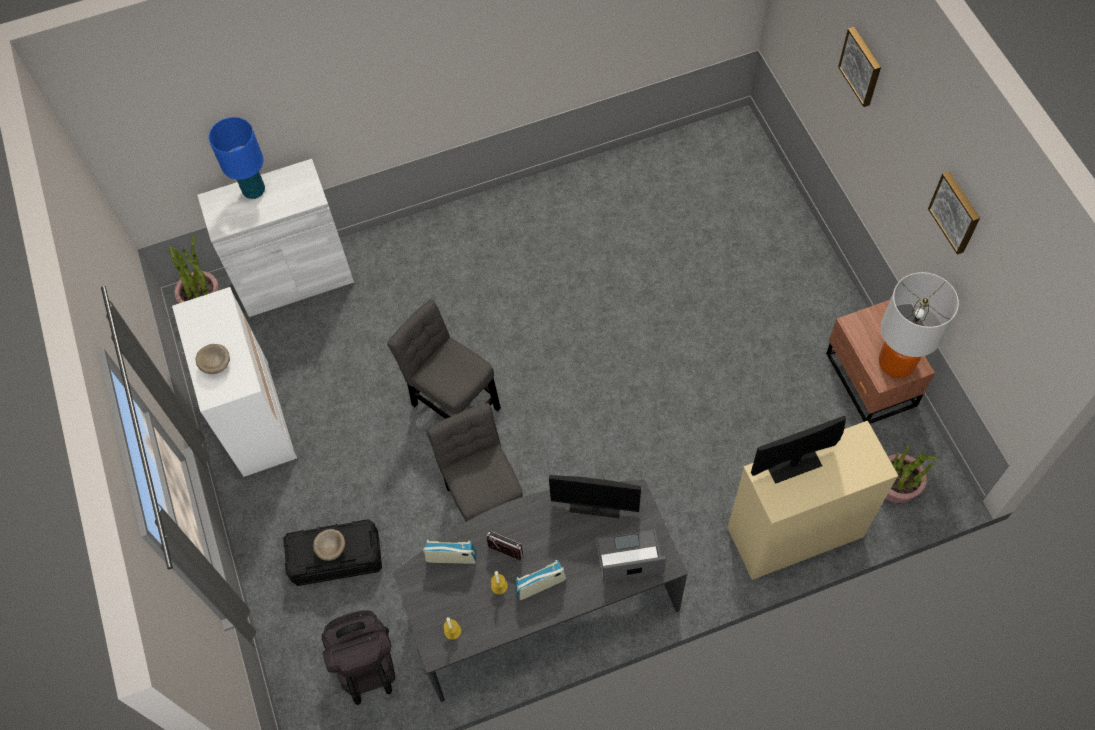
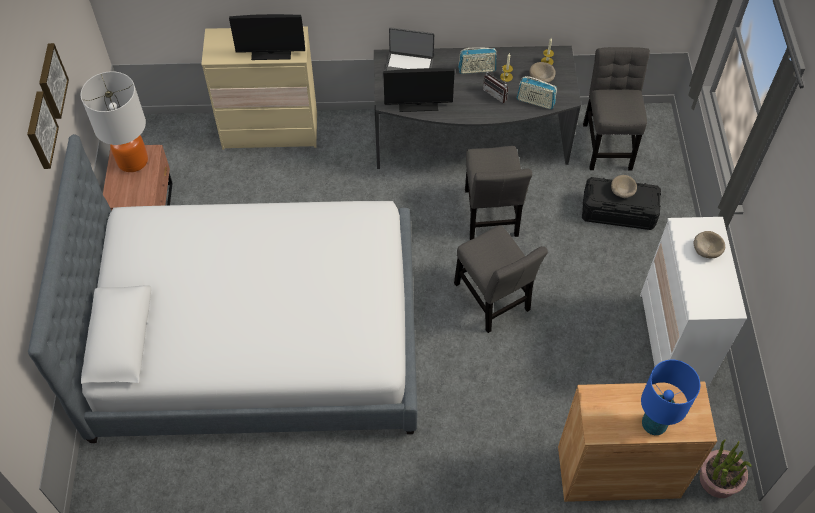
camera: 165 degrees left, 5 degrees down
white cabinet [197,159,354,317] -> brown cabinet [558,382,717,502]
black backpack [322,610,395,705] -> grey chair [583,47,650,171]
monitor [549,475,641,518] -> monitor turned 150 degrees clockwise [383,68,455,112]
picture [838,27,881,107] -> picture moved to [27,91,59,169]
potted plant [886,445,937,503] -> none
none -> bed [28,134,418,443]
none -> beige bowl [529,62,556,83]

